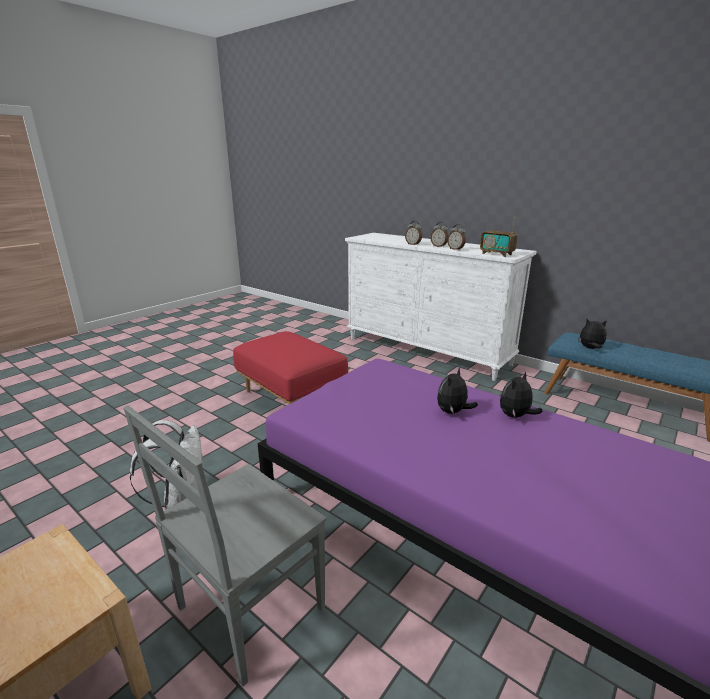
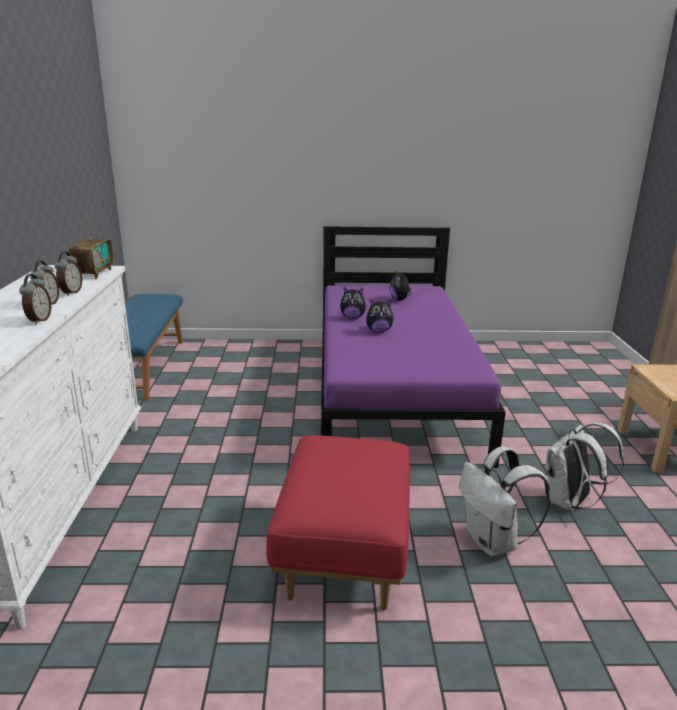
camera: 130 degrees left, 0 degrees up
grey chair [123,405,326,686] -> none
plush toy [578,319,607,349] -> plush toy moved to [389,270,412,301]
none -> white backpack [459,446,551,556]

